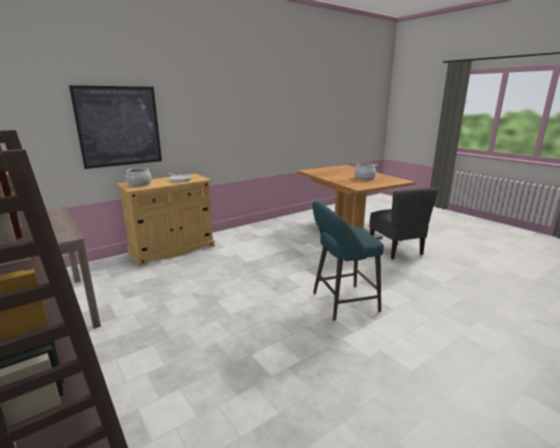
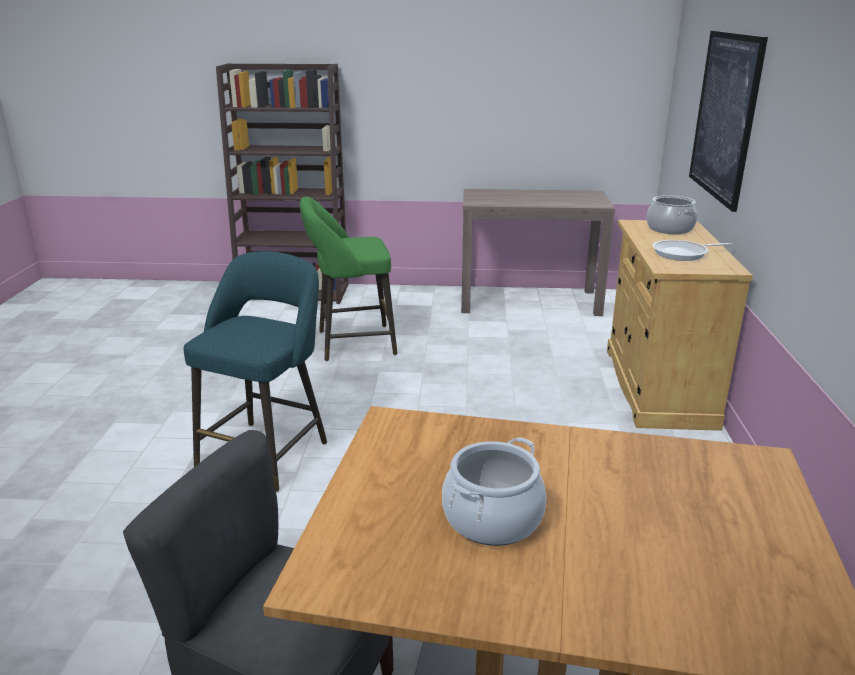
camera: 130 degrees right, 5 degrees up
none -> green stool [300,196,397,361]

